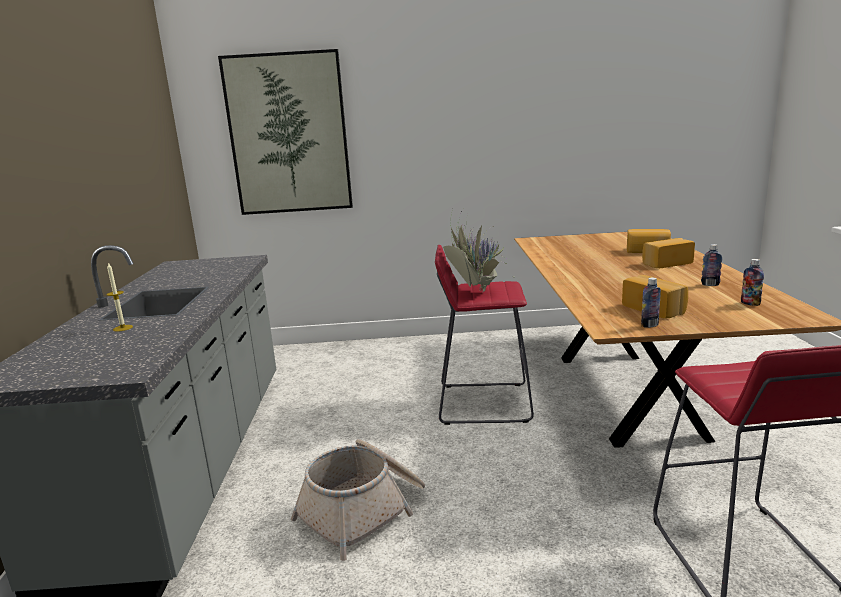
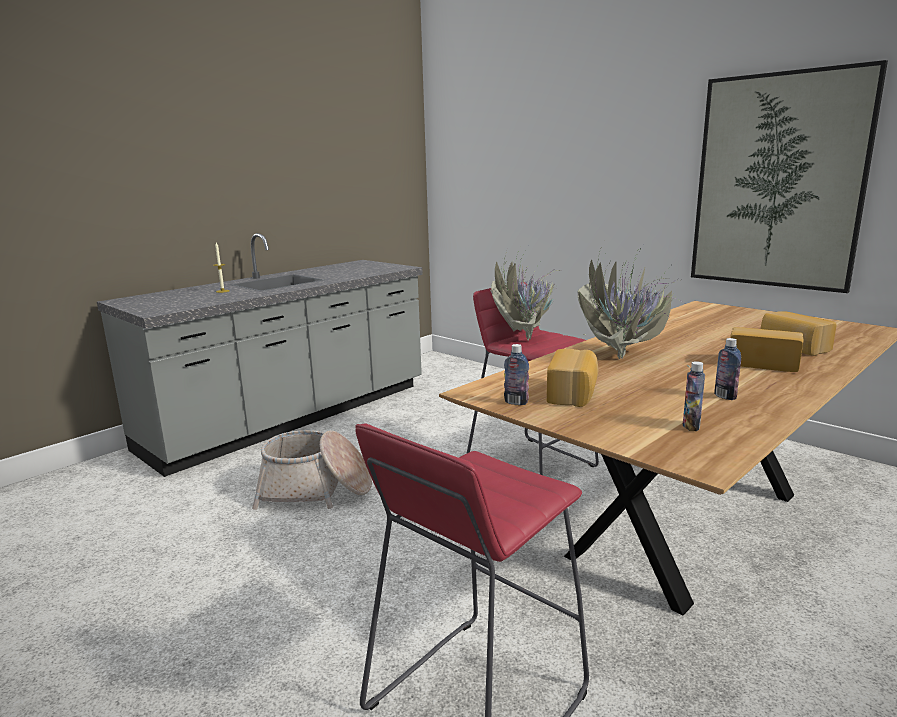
camera: 45 degrees right, 0 degrees up
picture [218,49,353,215] -> picture moved to [691,60,888,293]
none -> potted plant [577,244,690,368]

